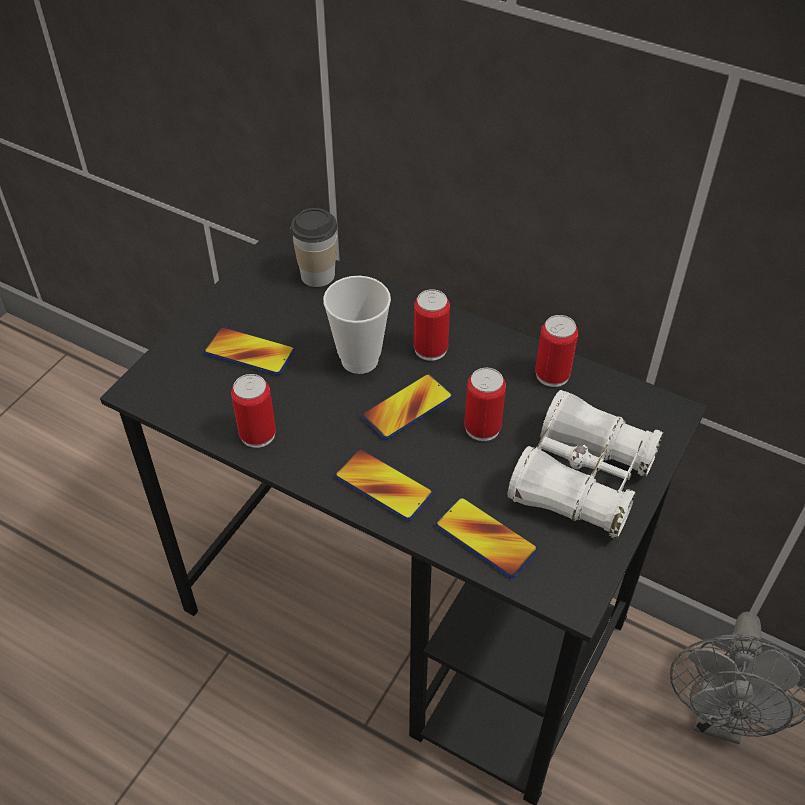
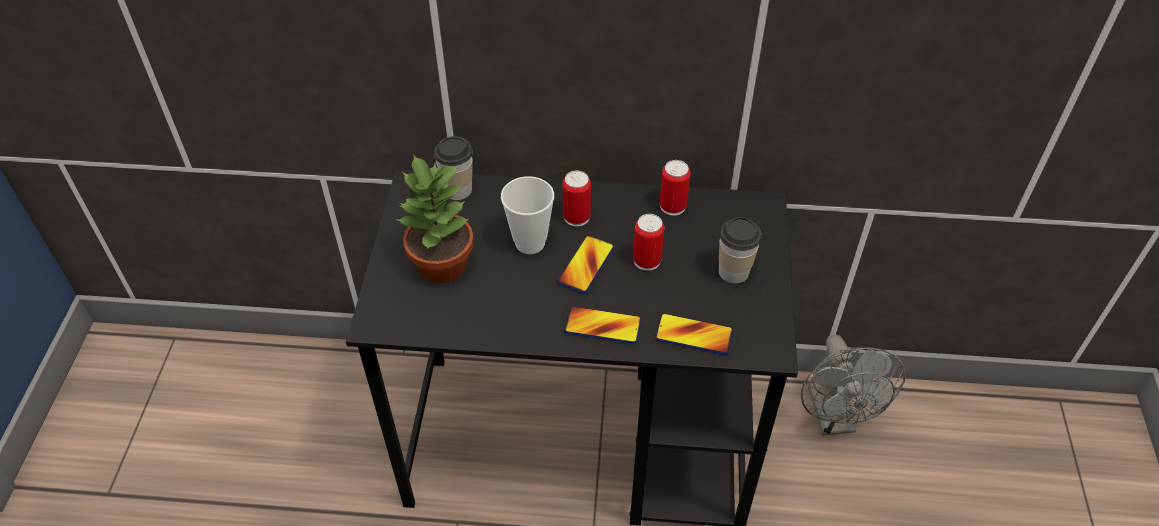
camera: 25 degrees left, 0 degrees up
phone [204,327,295,375] -> potted plant [397,154,474,283]
can [231,374,276,448] -> none
white binoculars [507,390,664,539] -> cup [719,217,762,284]

